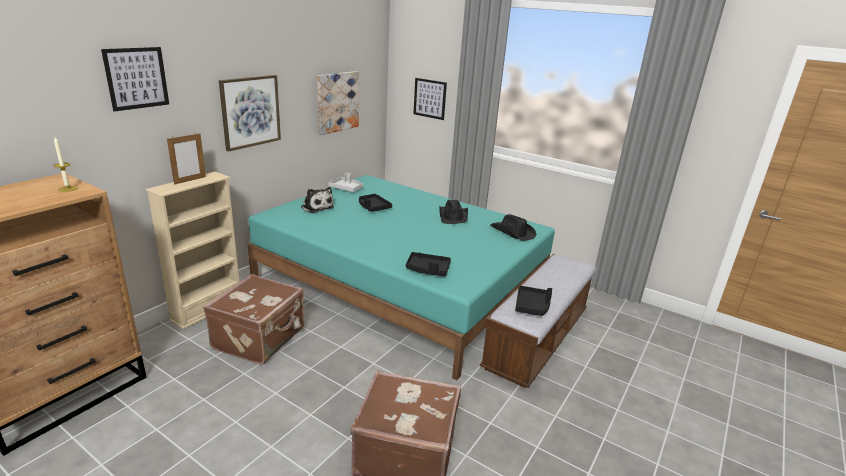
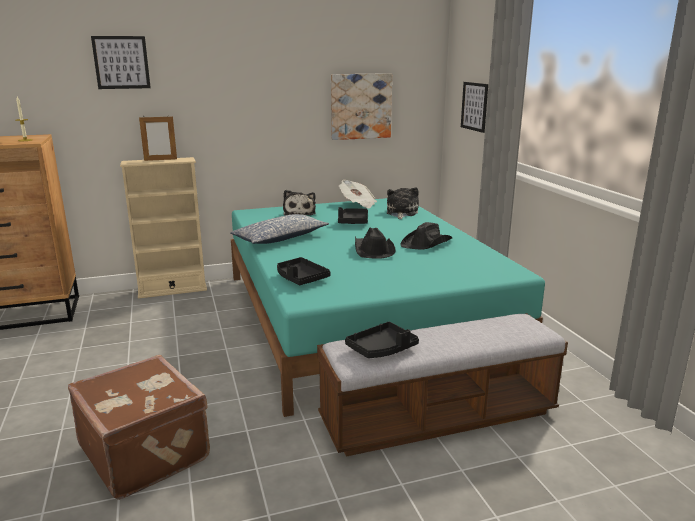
camera: 40 degrees right, 5 degrees down
brown suitcase [203,274,304,365] -> none
picture [219,75,281,152] -> none
grey tray [328,173,363,192] -> newspaper [339,180,377,208]
black hat [491,214,536,241] -> black hat moved to [355,227,395,259]
none -> pillow [230,214,329,244]
none -> plush toy [387,188,419,219]

